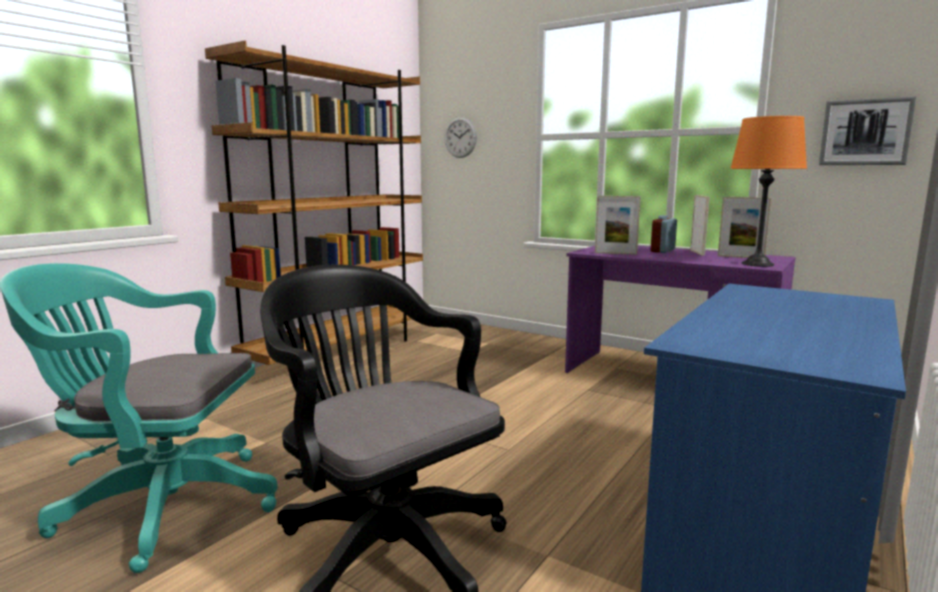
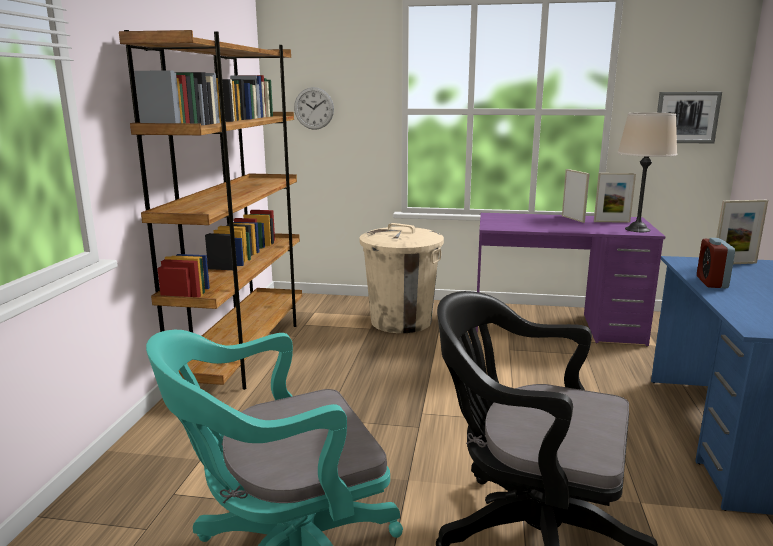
camera: 25 degrees left, 5 degrees up
picture frame [595,196,641,255] -> picture frame moved to [717,200,768,264]
alarm clock [651,215,677,253] -> alarm clock moved to [697,238,735,288]
orange table lamp [730,116,807,267] -> beige table lamp [617,112,677,232]
none -> beige trash can [359,223,444,333]

